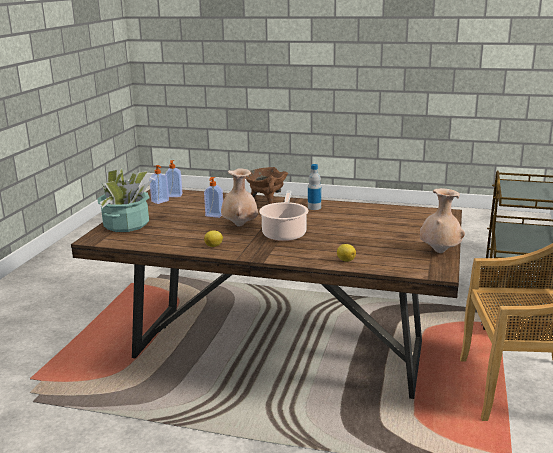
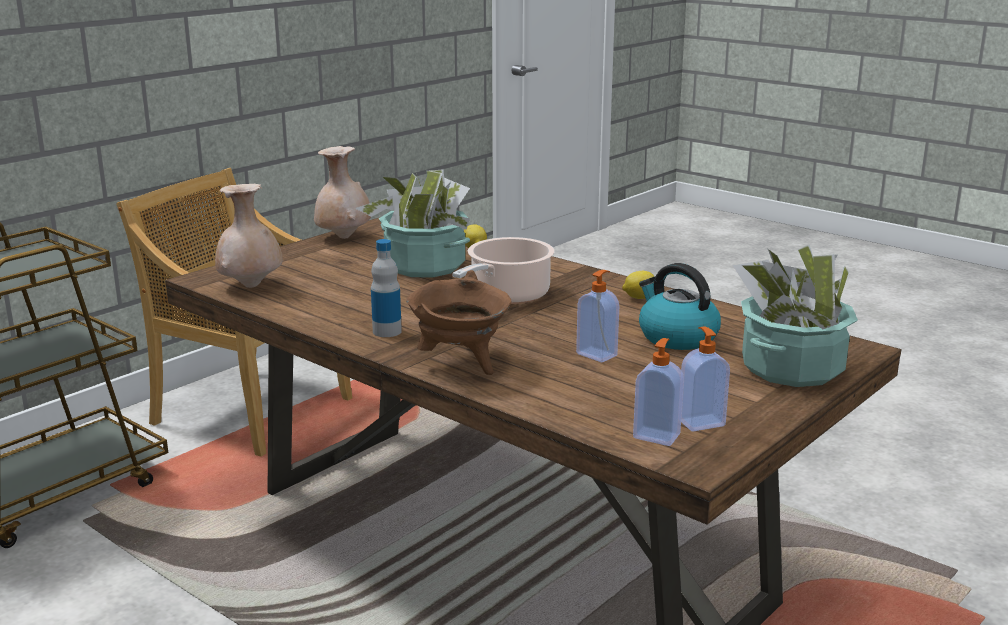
camera: 155 degrees left, 0 degrees up
beige vase [221,168,258,227] -> beige vase moved to [215,184,283,288]
none -> potted plant [355,169,470,278]
none -> kettle [639,263,721,350]

